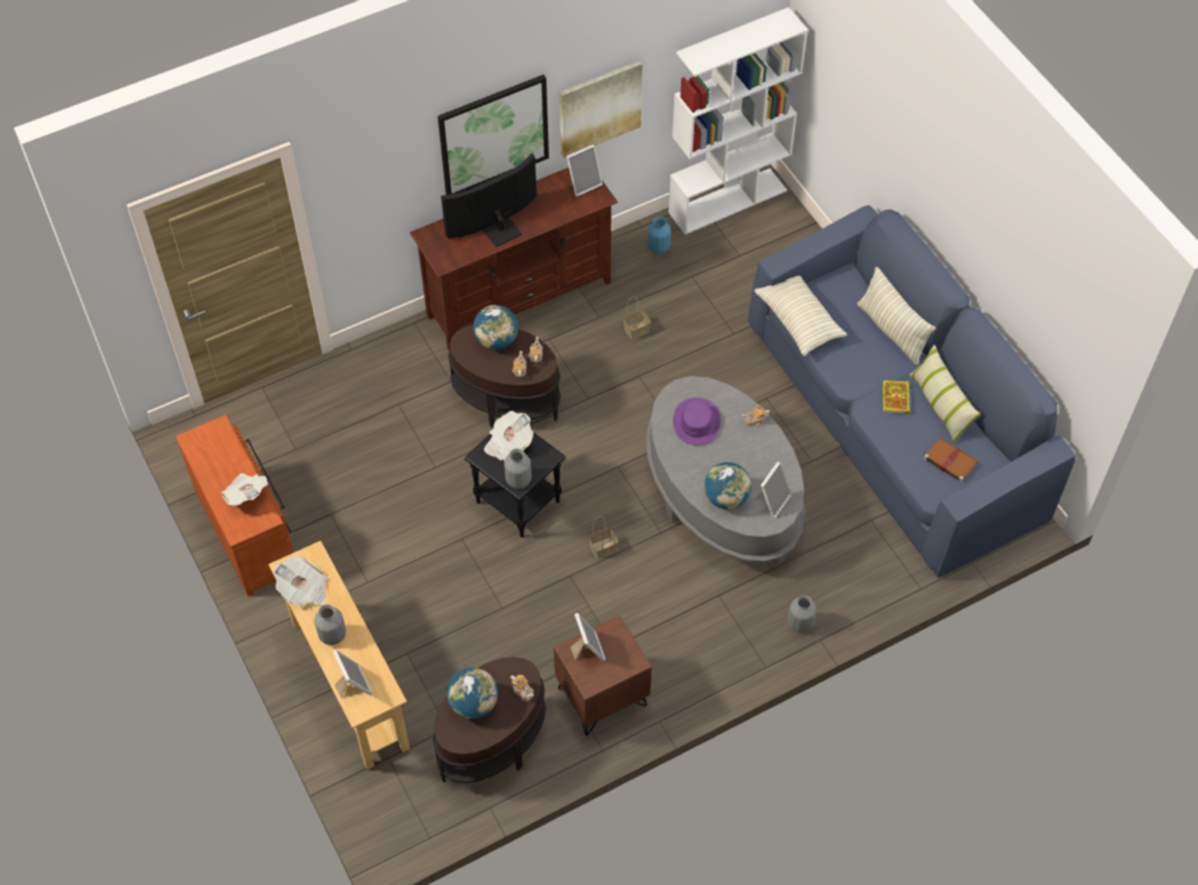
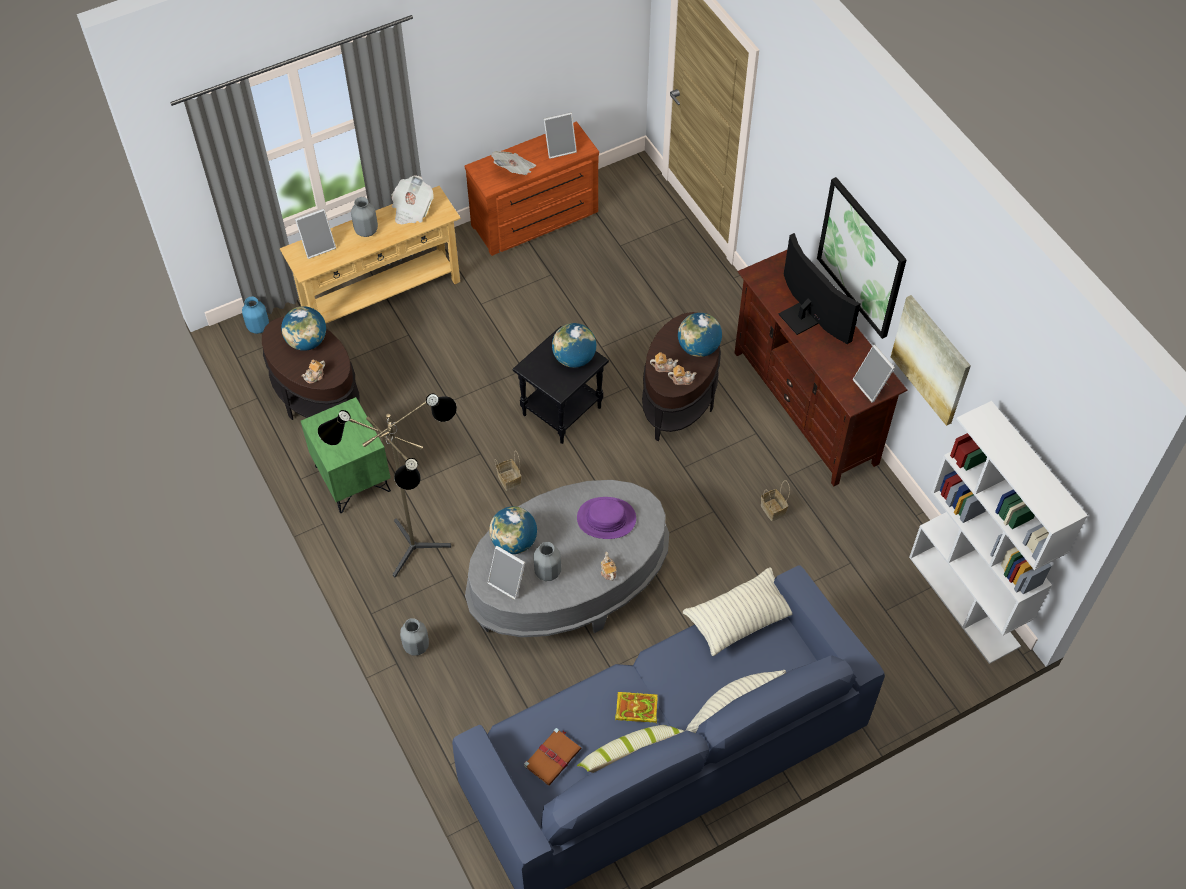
camera: 90 degrees right, 0 degrees up
newspaper [484,411,533,461] -> globe [552,323,596,368]
grey vase [504,448,531,489] -> grey vase moved to [534,542,561,581]
brown nightstand [554,615,652,736] -> green nightstand [301,397,391,513]
picture frame [570,613,606,662] -> picture frame moved to [544,112,577,159]
blue vase [647,216,671,254] -> blue vase moved to [242,296,269,334]
none -> floor lamp [318,394,457,578]

